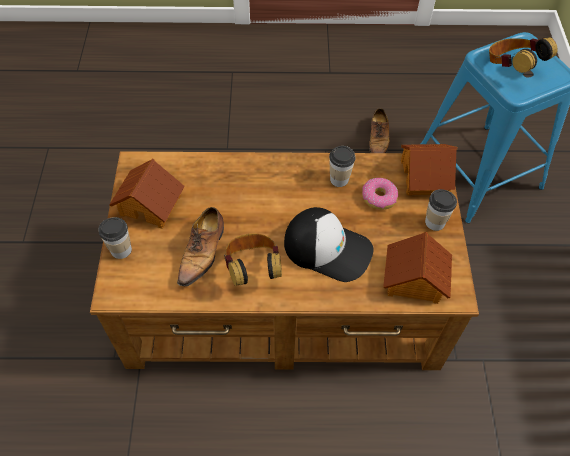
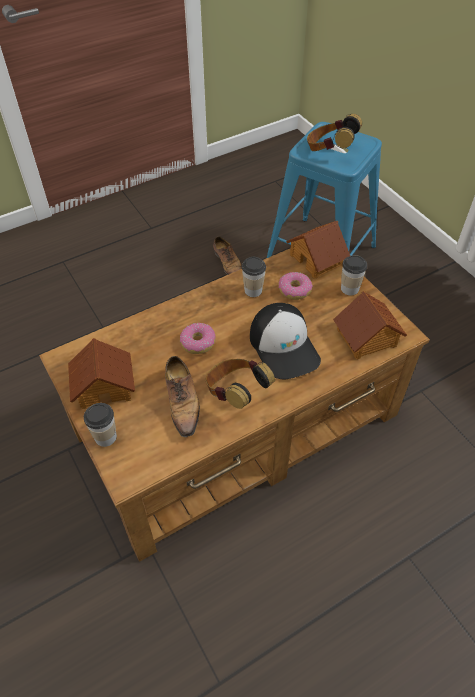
camera: 30 degrees left, 5 degrees down
cap [284,207,374,282] -> cap turned 75 degrees clockwise [250,303,321,379]
none -> donut [180,323,216,354]

